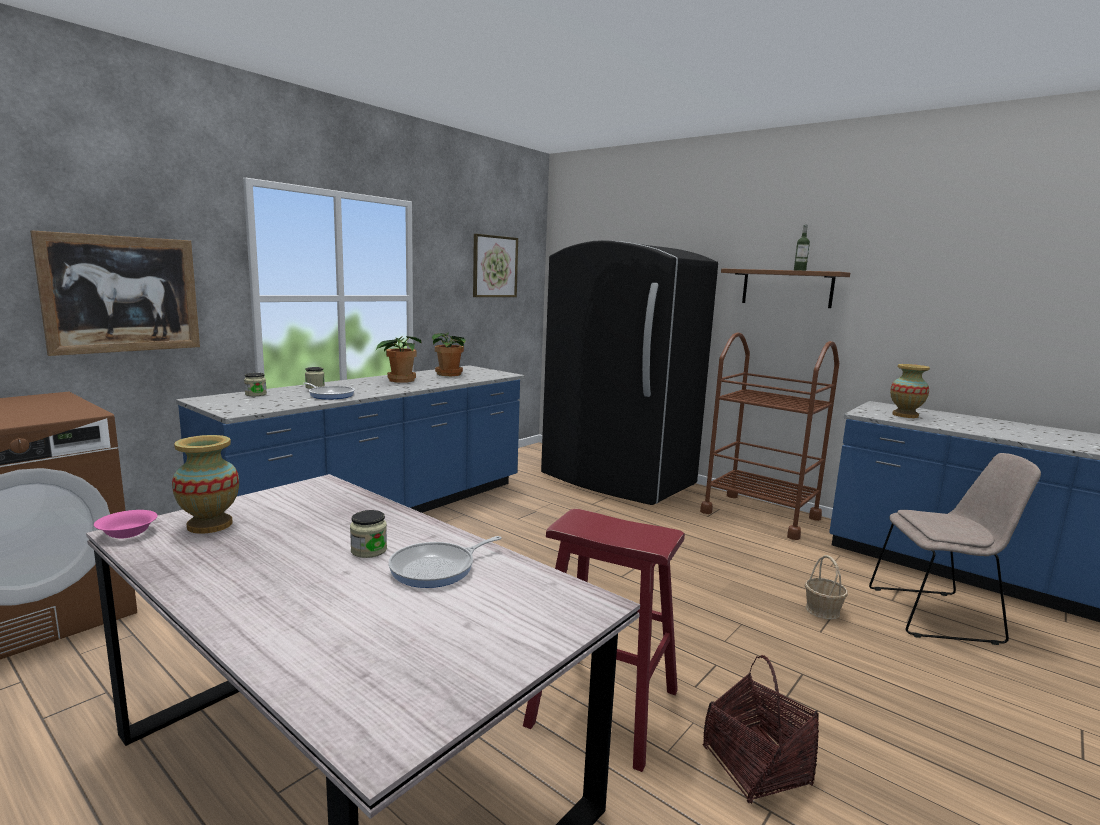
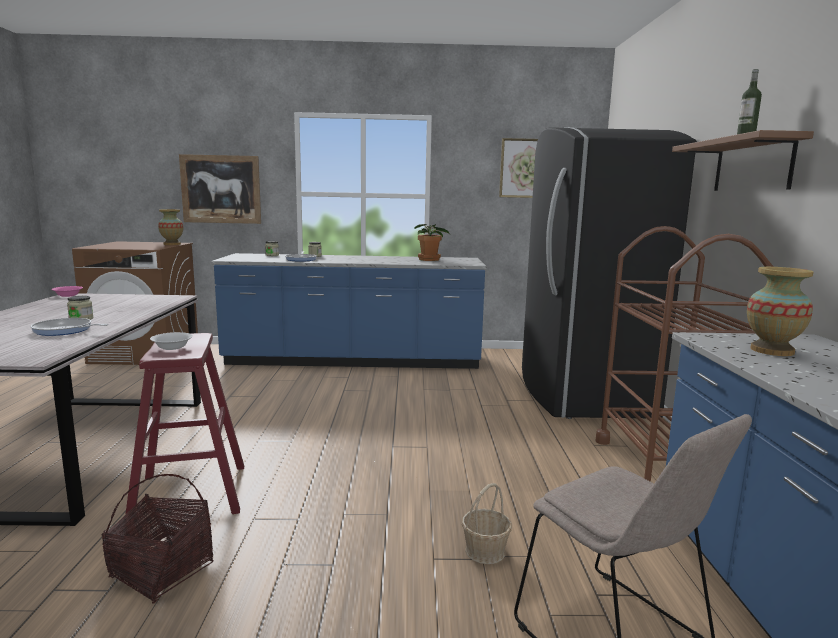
camera: 50 degrees right, 0 degrees up
vase [172,435,239,534] -> vase moved to [158,209,183,245]
potted plant [376,336,421,383] -> none
none -> white bowl [150,332,193,350]

